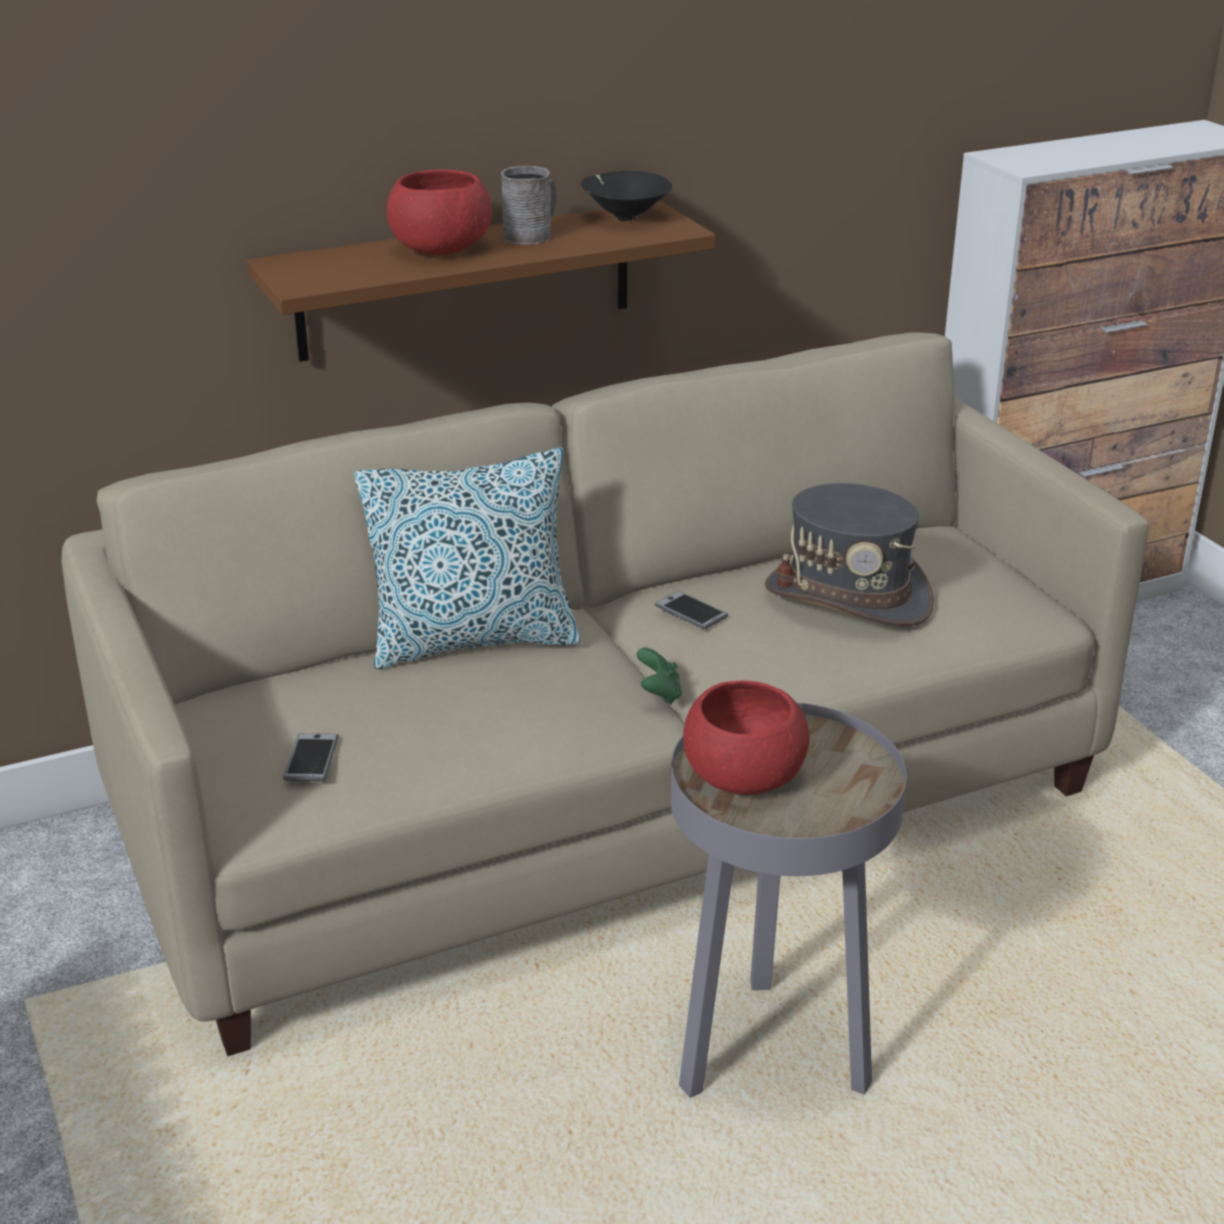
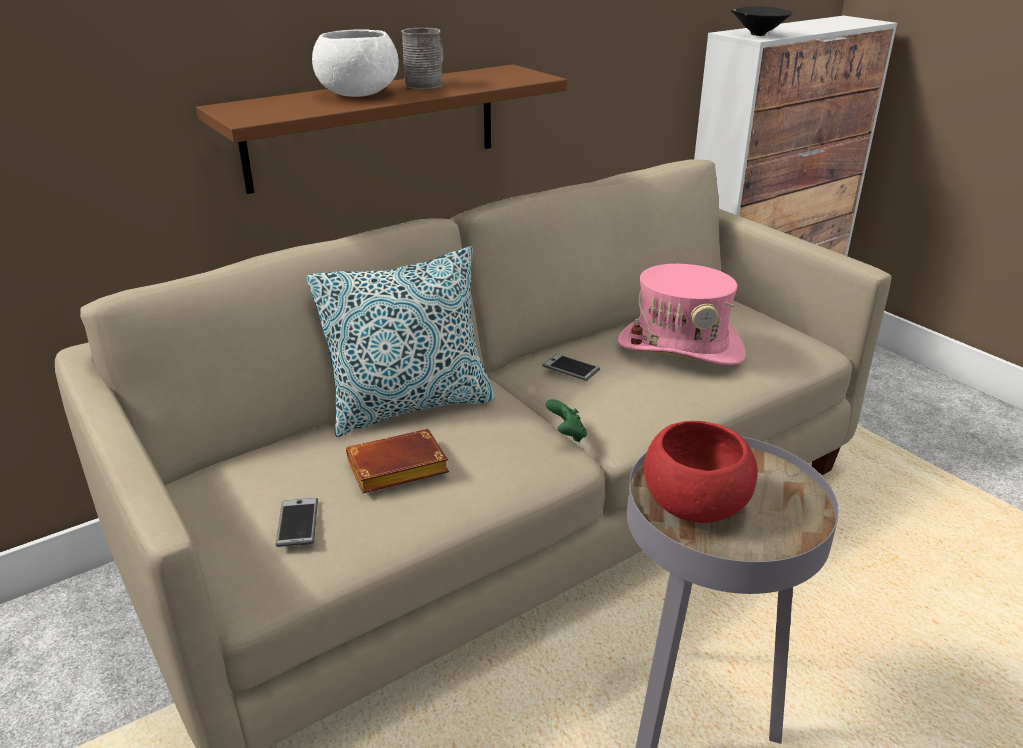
camera: 10 degrees left, 0 degrees up
red bowl [386,169,492,255] -> white bowl [312,29,399,97]
black bowl [581,171,672,221] -> black bowl moved to [730,6,793,36]
grey hat [765,483,934,626] -> pink hat [617,264,746,365]
none -> brown book [346,429,449,493]

